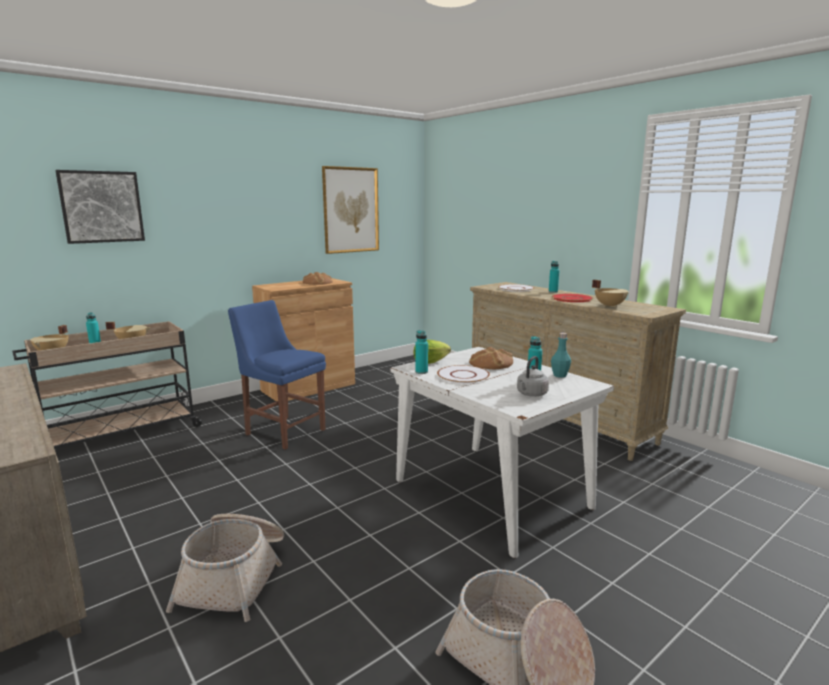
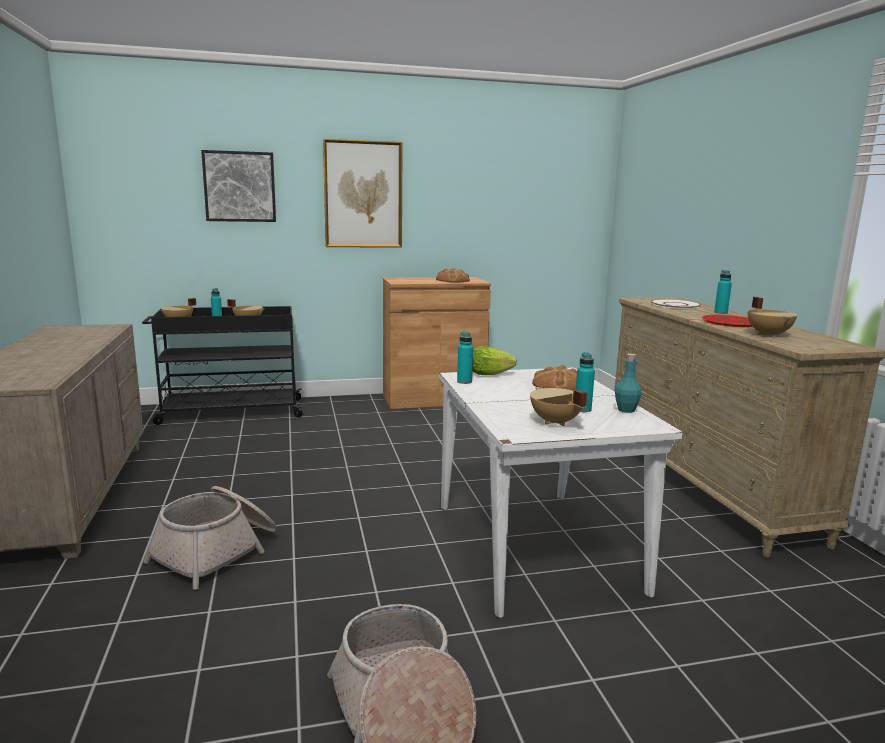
camera: 25 degrees right, 0 degrees up
beige cart [12,321,203,449] -> black cart [142,306,303,425]
blue chair [228,300,326,450] -> none
picture [322,166,379,254] -> picture moved to [323,138,403,248]
white plate [437,365,490,384] -> none
grey kettle [517,356,549,397] -> beige cooking pot [530,387,587,426]

